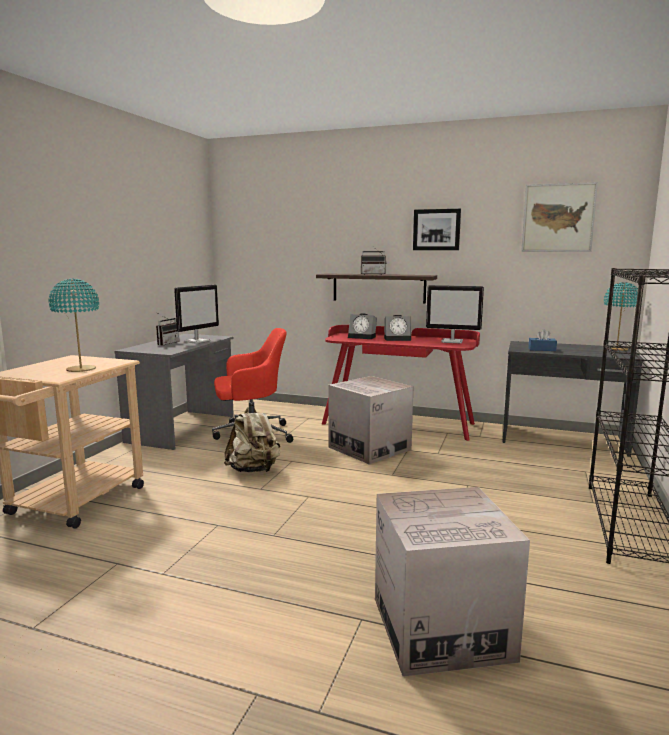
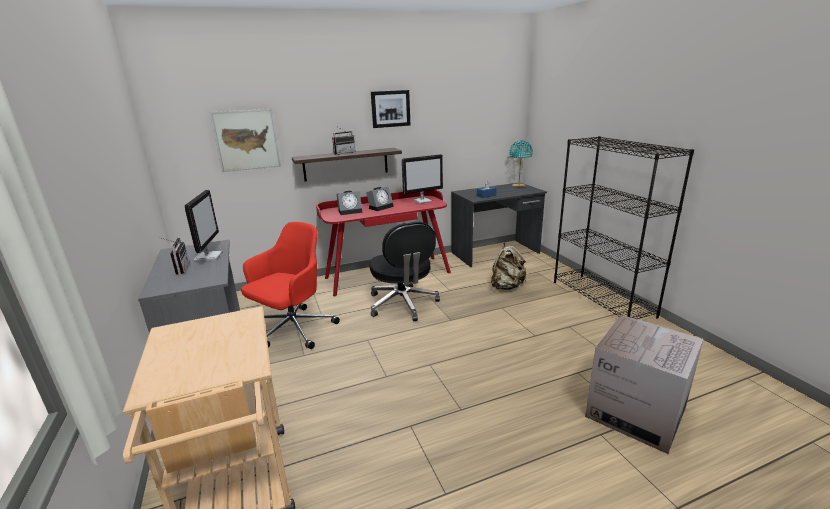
camera: 40 degrees left, 10 degrees up
turquoise table lamp [49,279,99,372] -> none
beige backpack [224,405,280,472] -> beige backpack moved to [491,242,526,290]
cardboard box [328,376,414,465] -> black office chair [370,222,440,321]
picture [521,182,598,252] -> picture moved to [210,109,281,172]

